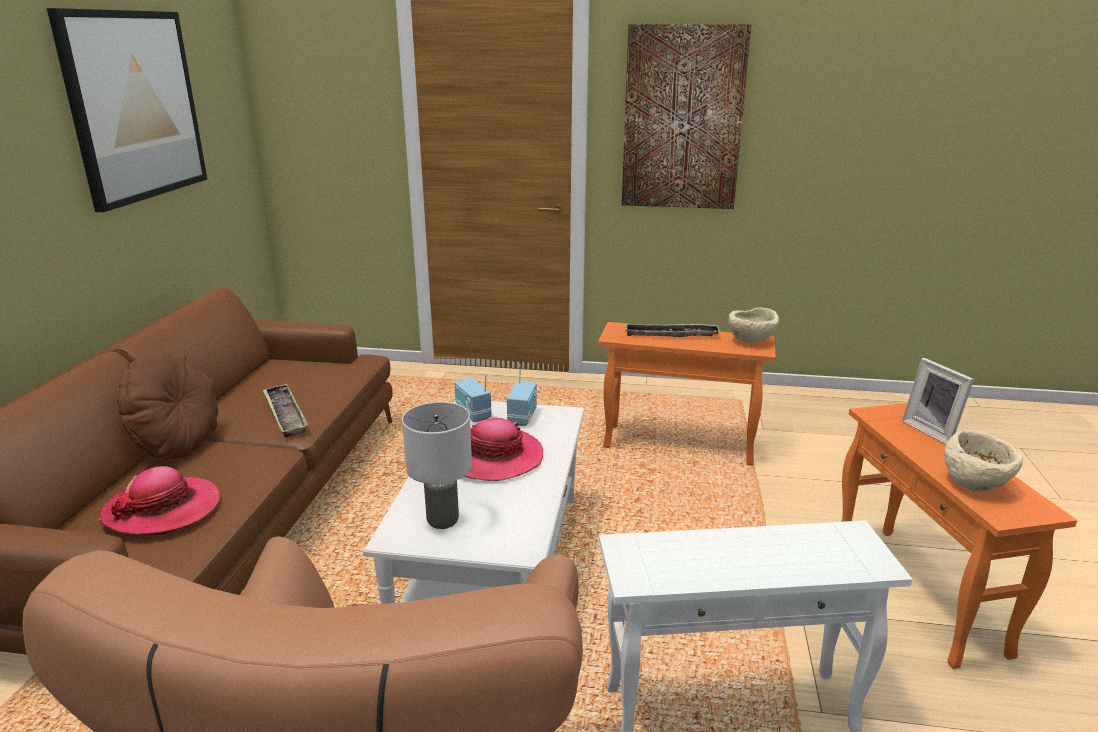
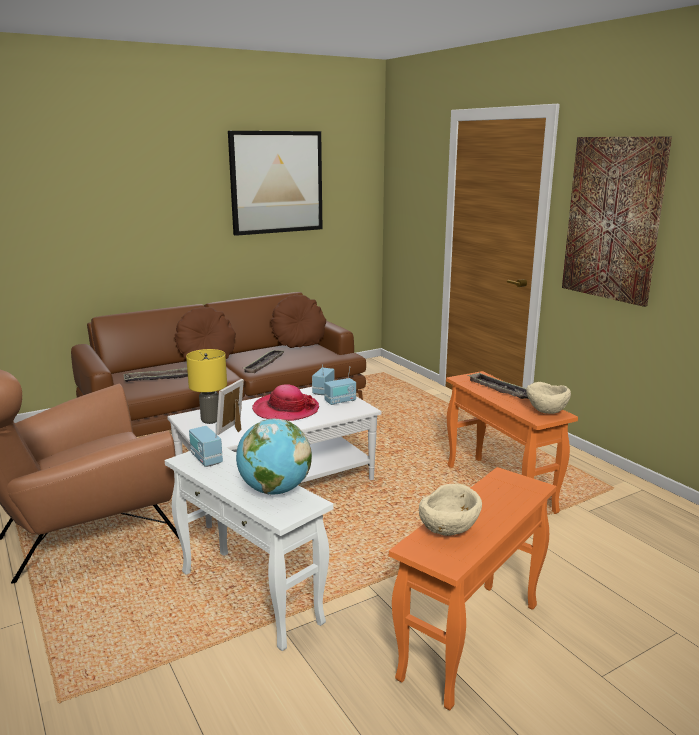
camera: 50 degrees right, 5 degrees down
hat [98,466,220,536] -> tray [123,368,188,382]
white table lamp [402,402,472,529] -> yellow table lamp [186,349,227,424]
picture frame [902,358,974,444] -> picture frame moved to [217,379,244,435]
none -> radio [189,422,223,467]
none -> globe [236,419,312,495]
none -> brown pillow [271,295,326,348]

